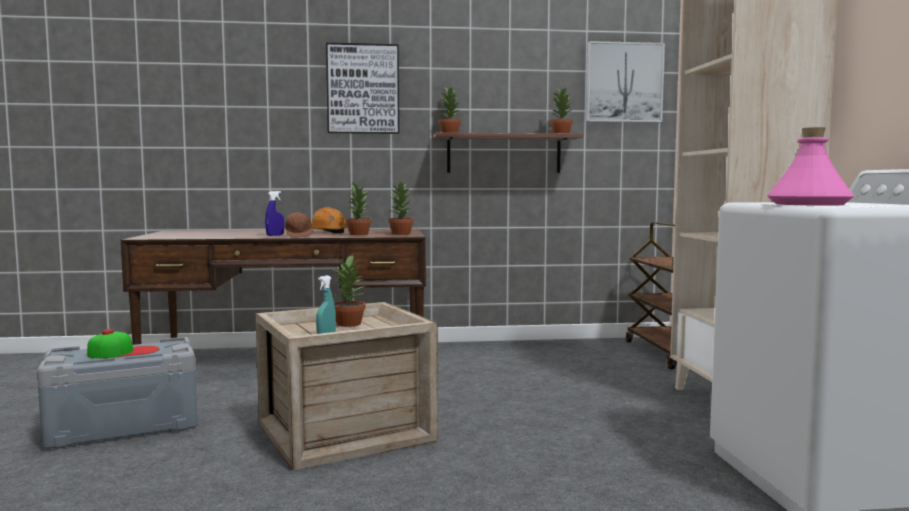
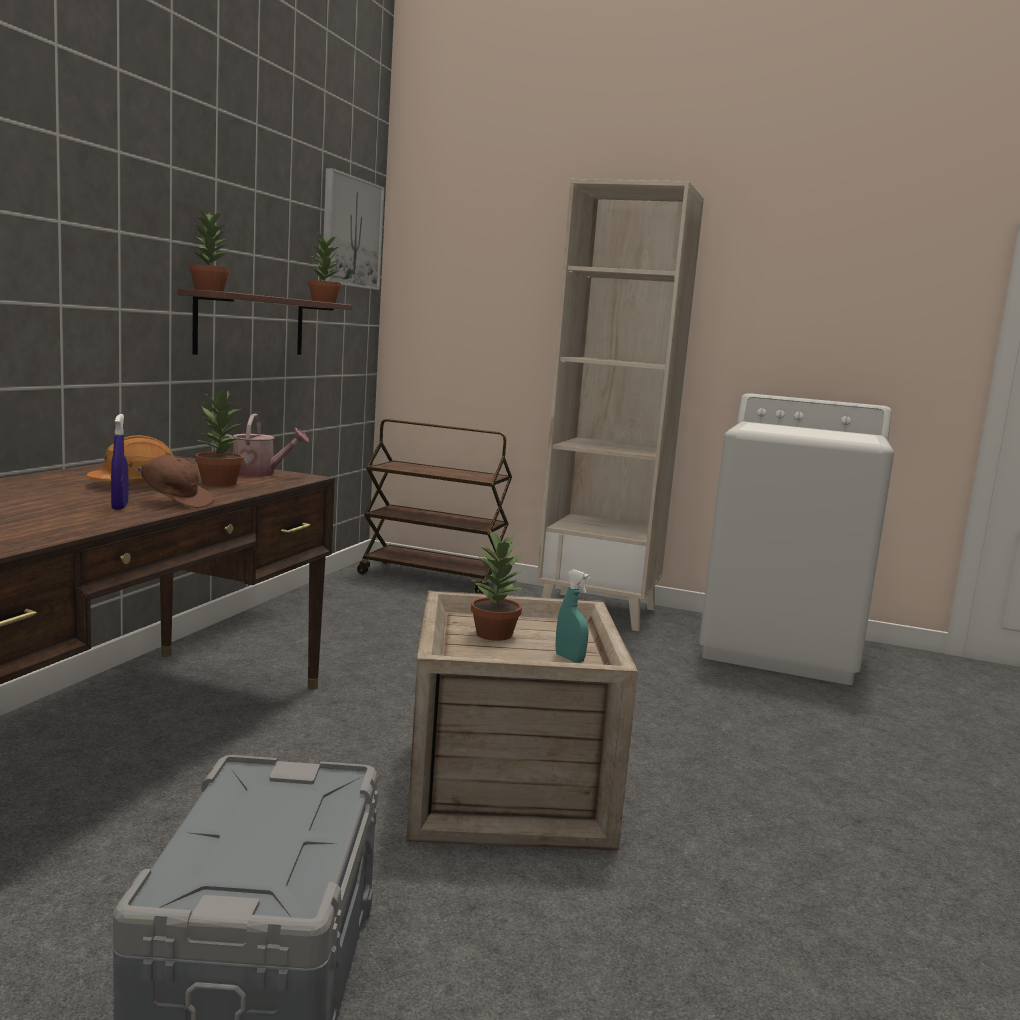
camera: 65 degrees left, 5 degrees up
cap [87,329,160,358] -> none
picture [326,43,399,134] -> none
potted plant [388,182,414,235] -> watering can [214,414,309,477]
pink bottle [767,127,854,206] -> none

